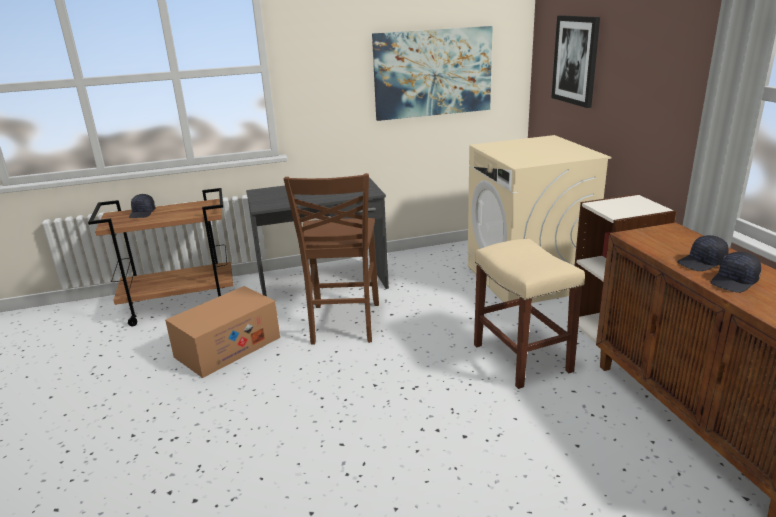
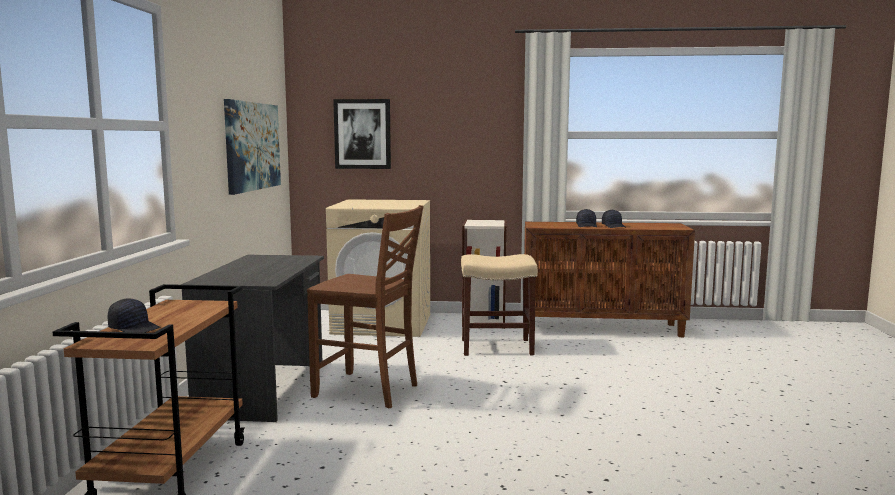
camera: 70 degrees left, 15 degrees down
cardboard box [165,286,280,378] -> none

